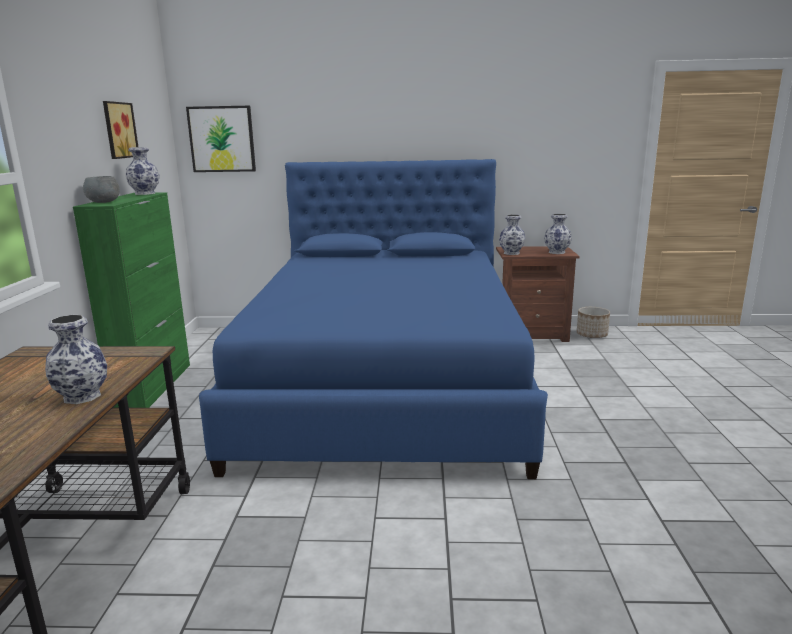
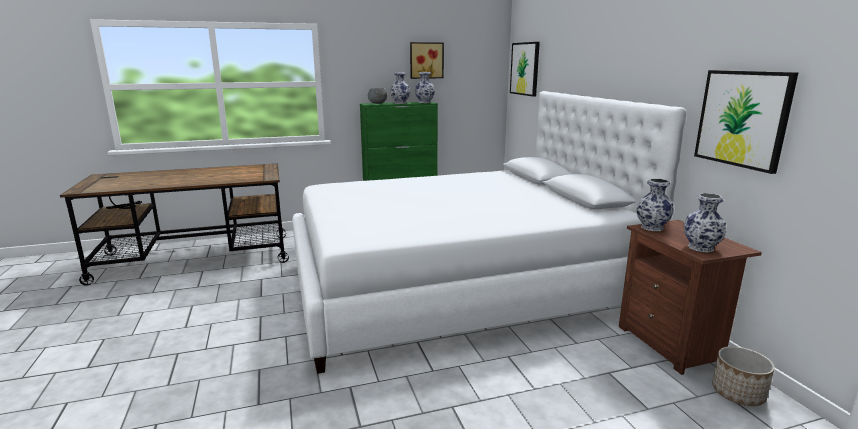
camera: 70 degrees right, 0 degrees up
vase [45,315,107,404] -> vase moved to [390,72,410,104]
blue bed [199,159,548,479] -> white bed [292,91,686,374]
none -> picture [694,70,798,174]

